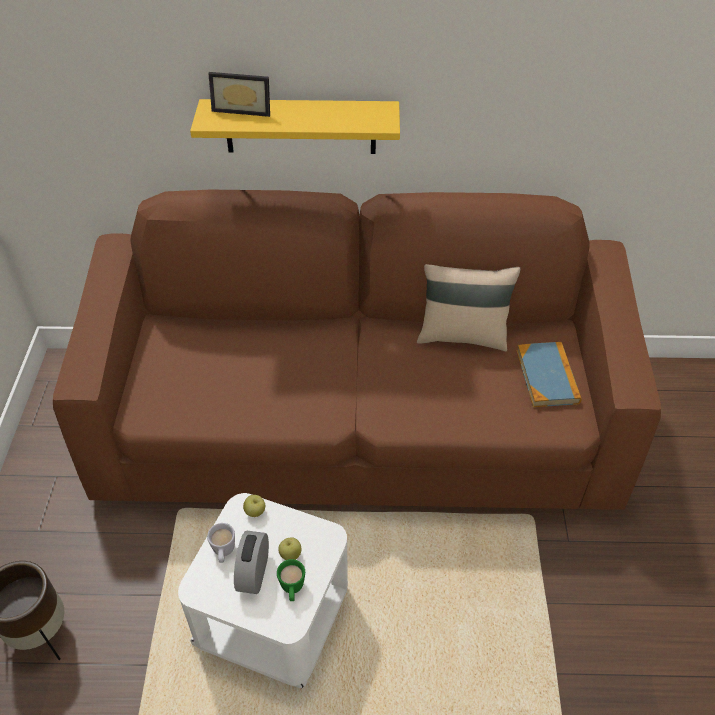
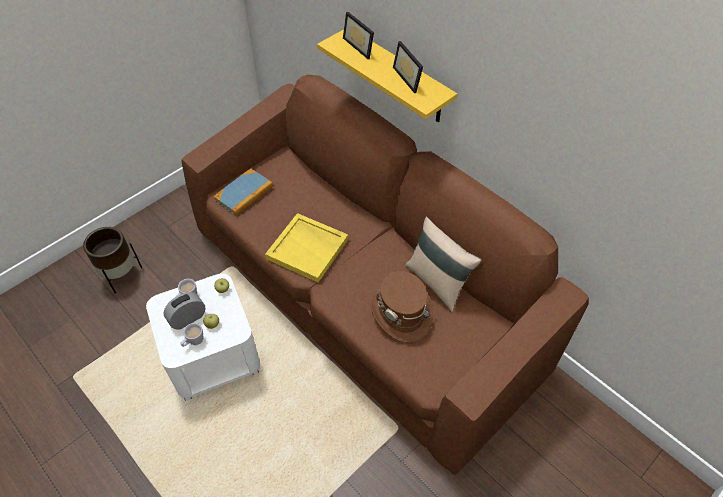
camera: 45 degrees right, 5 degrees up
green mug [277,559,305,601] -> white mug [180,323,203,347]
book [517,342,582,407] -> book moved to [213,168,273,216]
none -> yellow tray [265,213,348,282]
none -> brown hat [371,271,433,343]
none -> picture frame [393,41,423,93]

